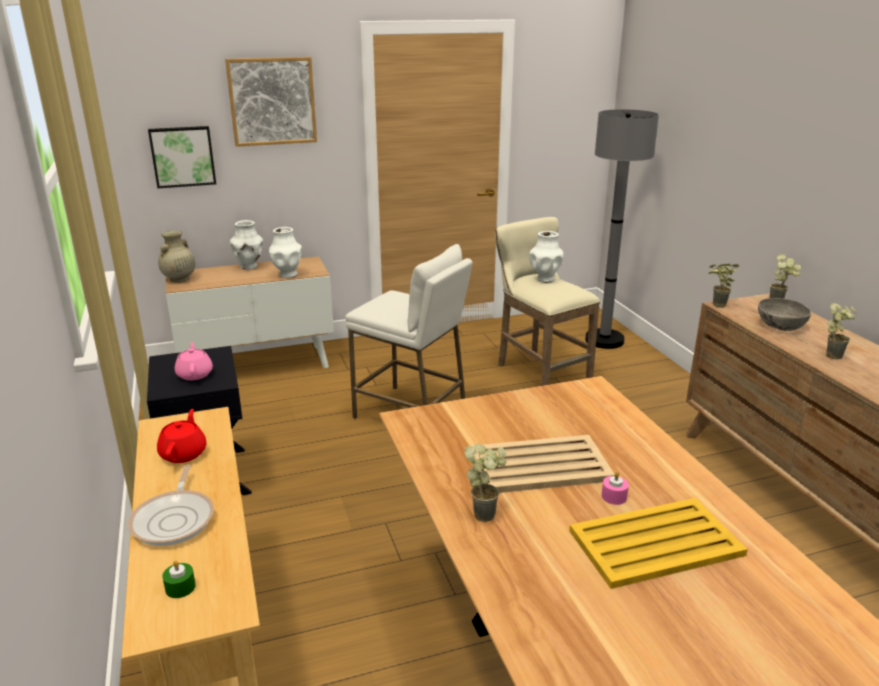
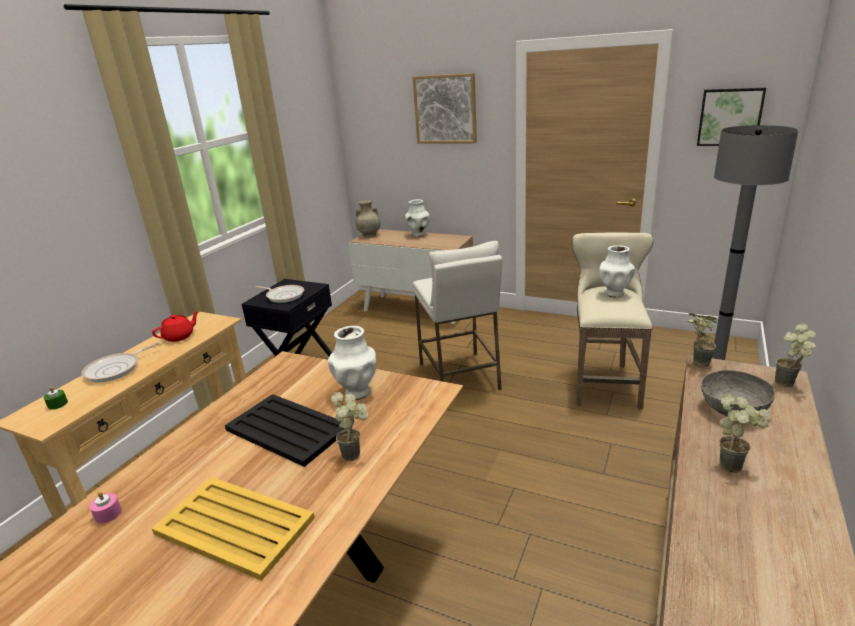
camera: 45 degrees right, 0 degrees up
picture [148,126,216,188] -> picture moved to [697,88,766,146]
pink teapot [175,342,213,380] -> frying pan [255,285,304,303]
white vase [269,227,302,278] -> white vase moved to [328,326,376,400]
potted plant [464,444,506,522] -> potted plant moved to [331,392,369,461]
beige tray [471,435,615,493] -> black tray [225,394,344,467]
pink candle [601,472,629,505] -> pink candle moved to [90,491,122,524]

